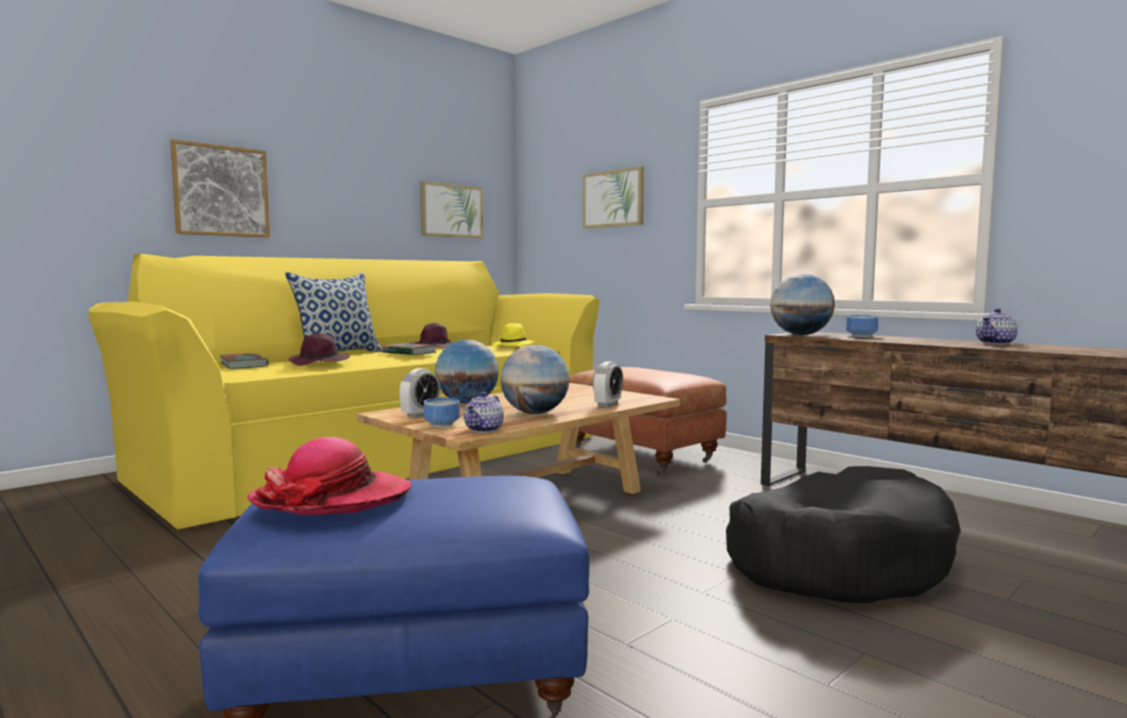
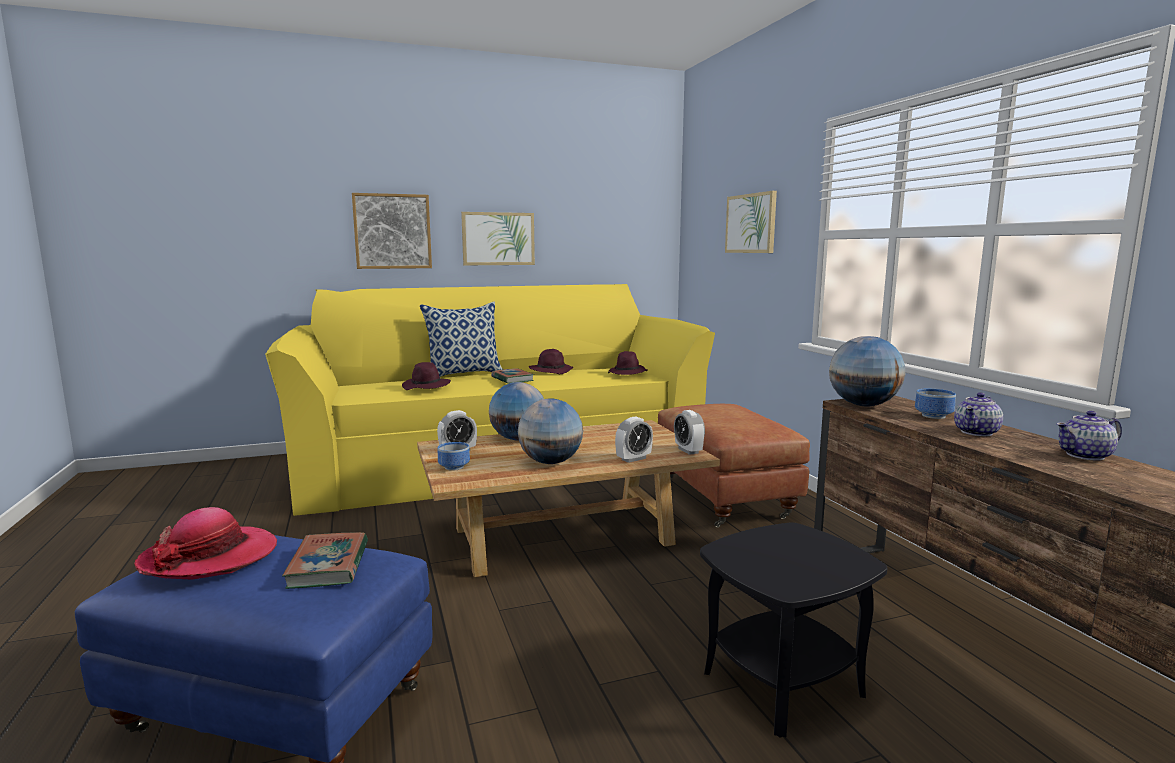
camera: 25 degrees right, 5 degrees up
book [219,353,269,369] -> book moved to [282,532,368,589]
picture [420,181,483,239] -> picture moved to [461,212,535,265]
teapot [464,392,504,433] -> teapot moved to [954,392,1003,436]
yellow hat [493,323,536,347] -> purple hat [608,351,648,375]
black dog bed [726,466,961,603] -> black side table [700,523,887,738]
none -> alarm clock [674,410,705,455]

